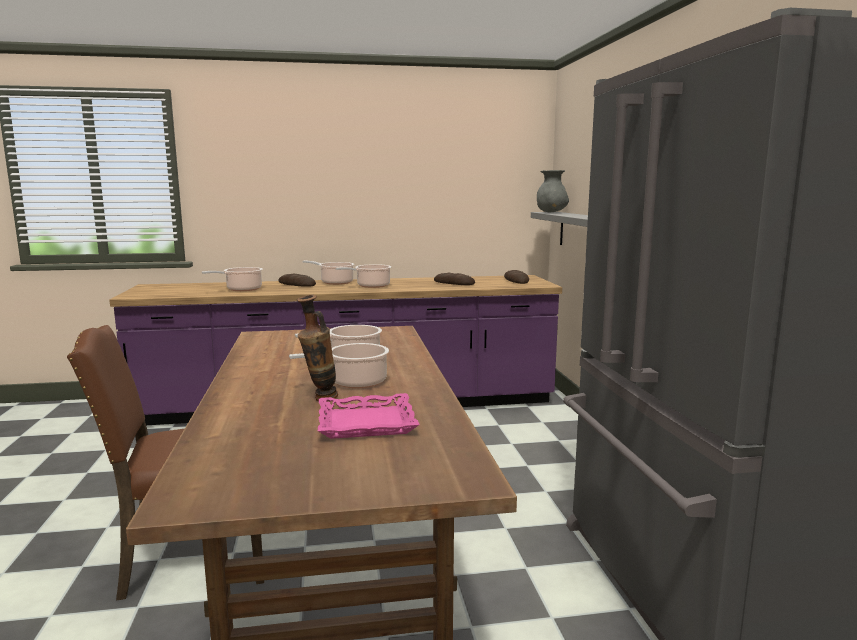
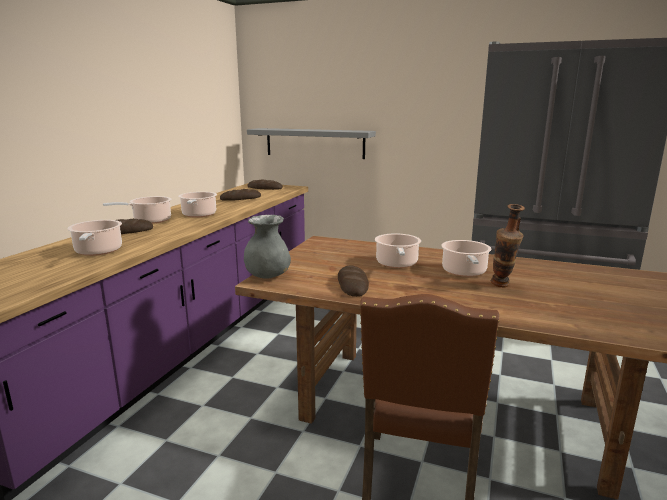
camera: 60 degrees left, 5 degrees up
pink tray [318,393,420,439] -> none
grey vase [537,170,569,212] -> grey vase moved to [244,215,291,279]
none -> bread [338,265,369,297]

